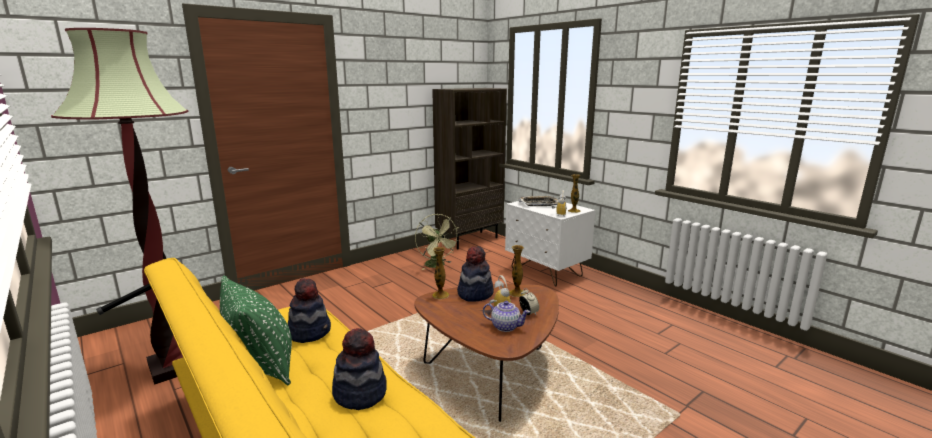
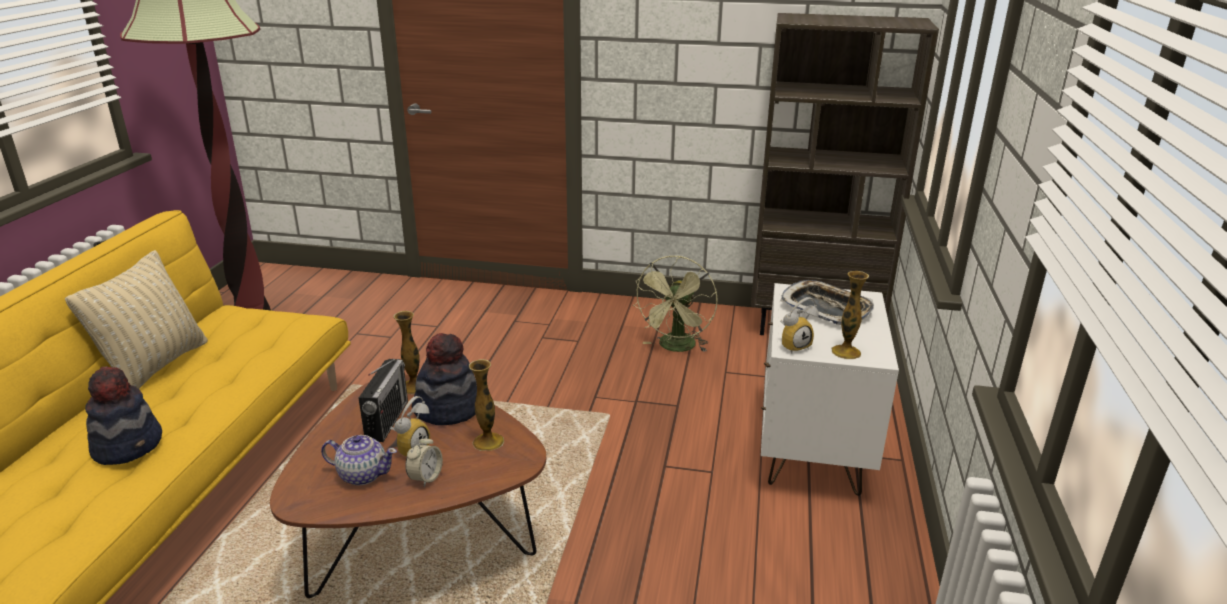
camera: 50 degrees right, 10 degrees up
green pillow [220,276,292,385] -> beige pillow [65,250,208,389]
hat [288,278,331,343] -> none
teapot [483,301,530,332] -> teapot turned 60 degrees counterclockwise [321,435,397,486]
none -> radio [358,359,408,442]

